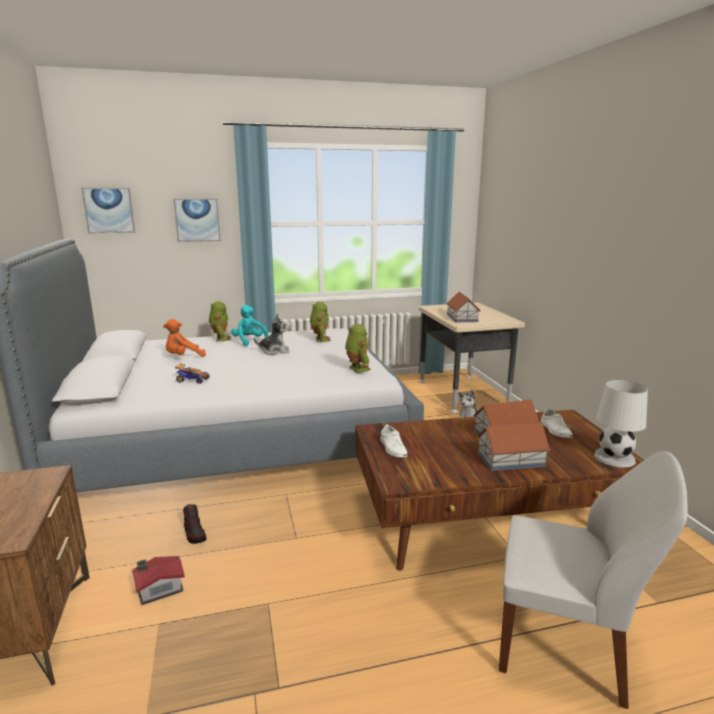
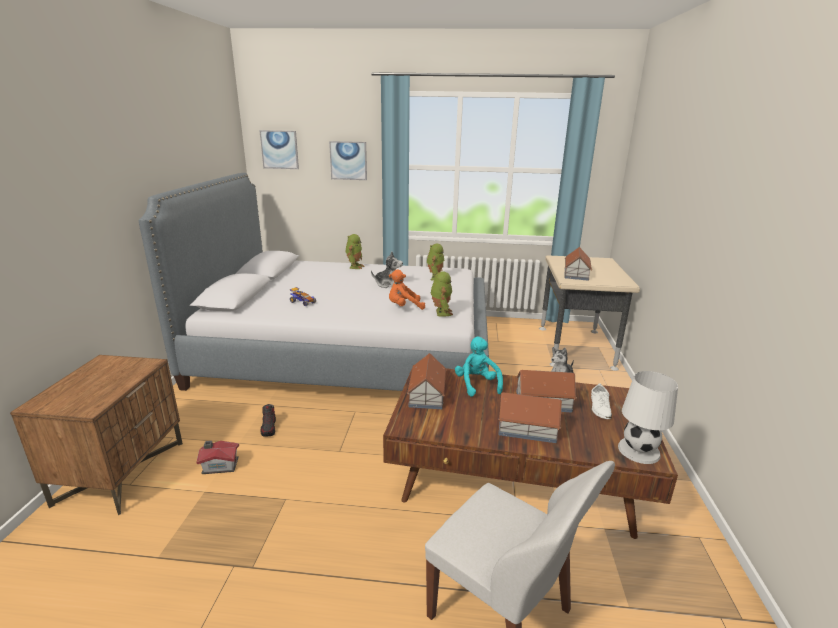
camera: 20 degrees right, 5 degrees up
orange plush toy [163,319,206,357] -> orange plush toy moved to [389,270,425,310]
turquoise plush toy [231,305,268,346] -> turquoise plush toy moved to [455,337,503,397]
white shoe [381,424,408,457] -> toy house [407,353,447,409]

